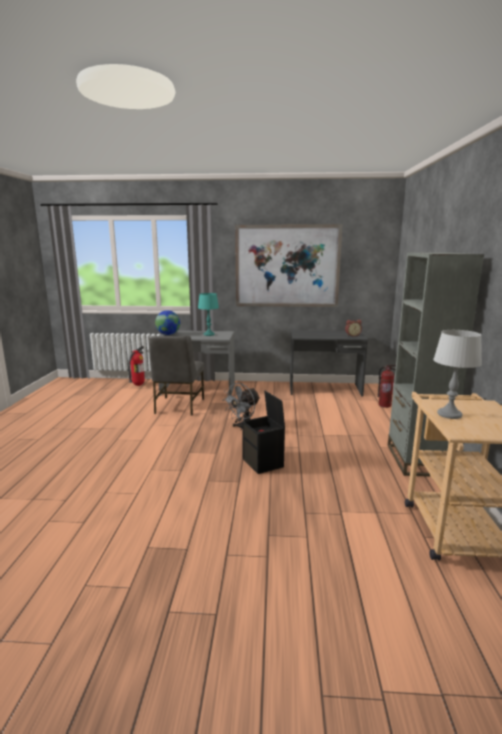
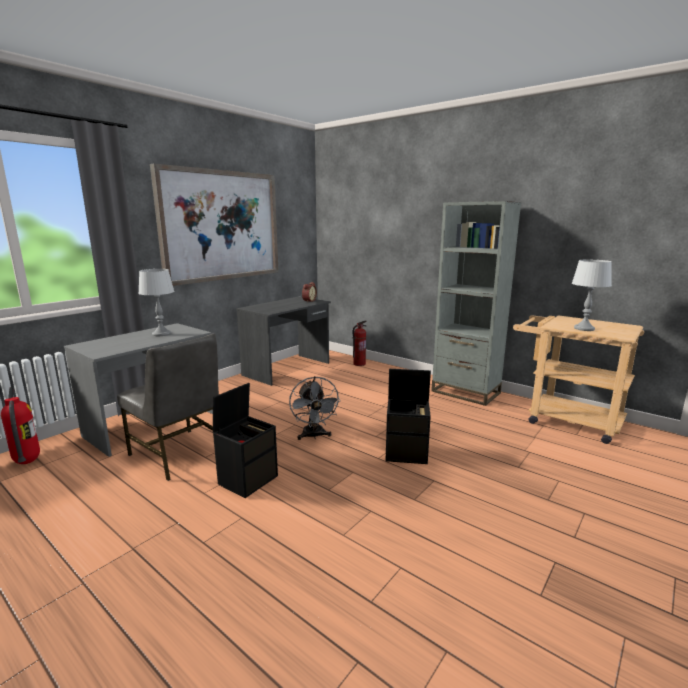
camera: 55 degrees left, 0 degrees up
globe [155,310,180,335] -> none
turquoise table lamp [198,293,219,336] -> grey table lamp [138,269,174,336]
none -> black storage box [213,383,278,498]

